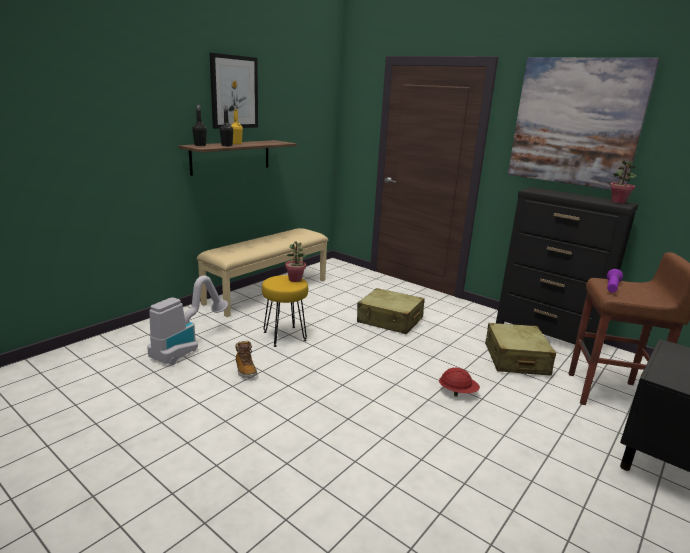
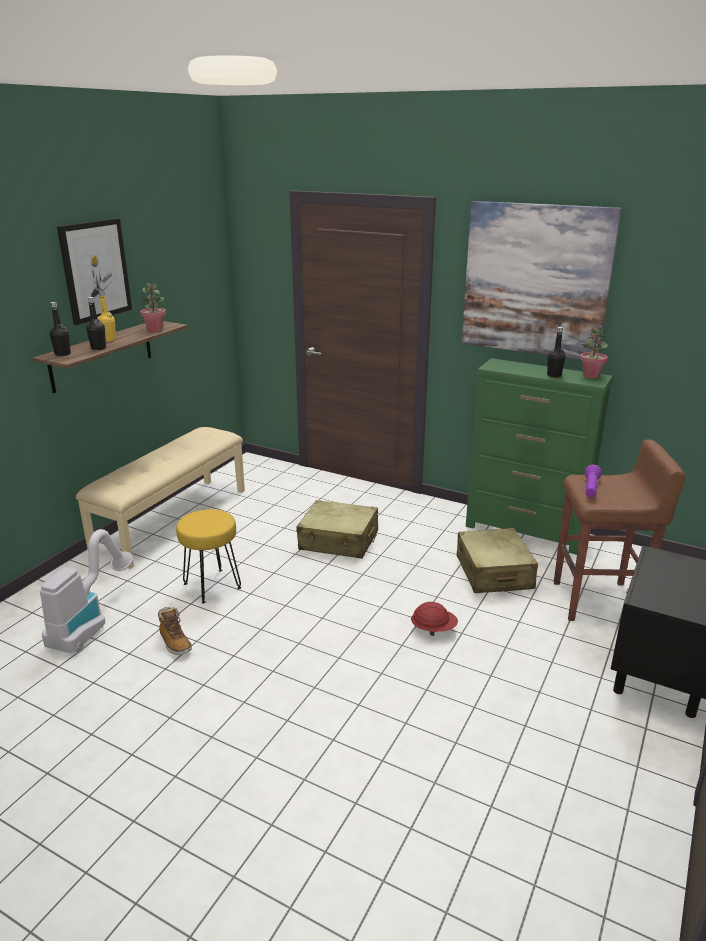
camera: 10 degrees left, 5 degrees up
potted plant [285,241,306,282] -> potted plant moved to [140,283,166,332]
black dresser [496,187,638,356] -> green dresser [466,358,613,555]
none -> black bottle [547,327,566,378]

